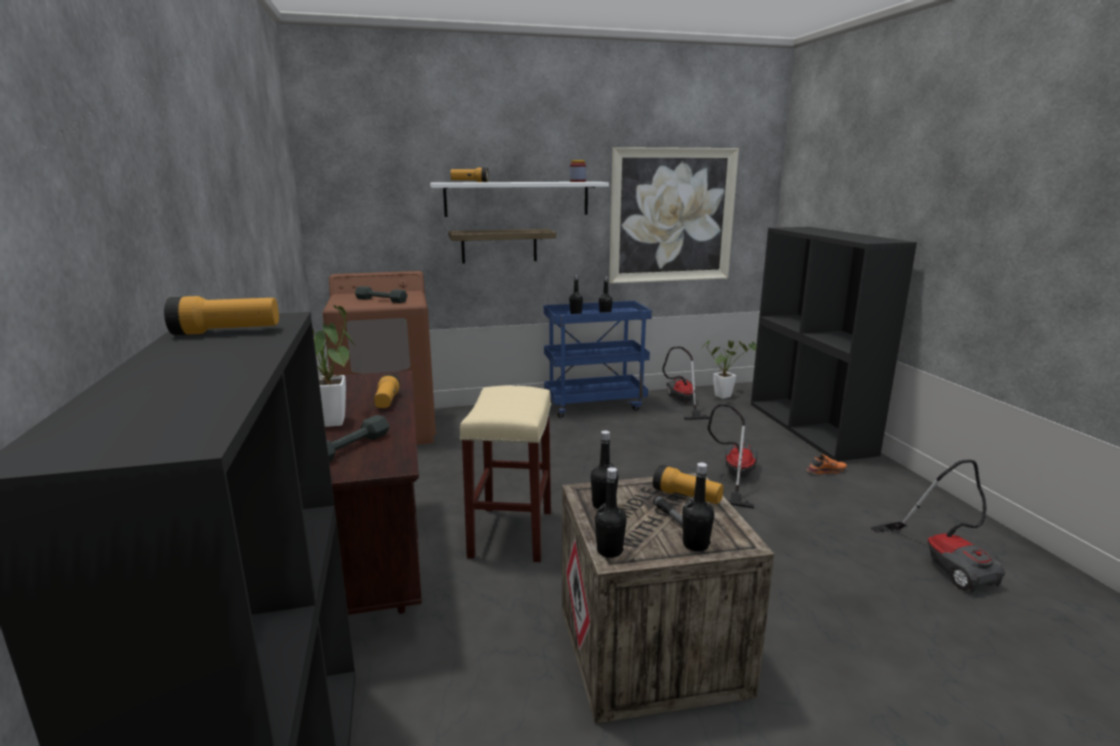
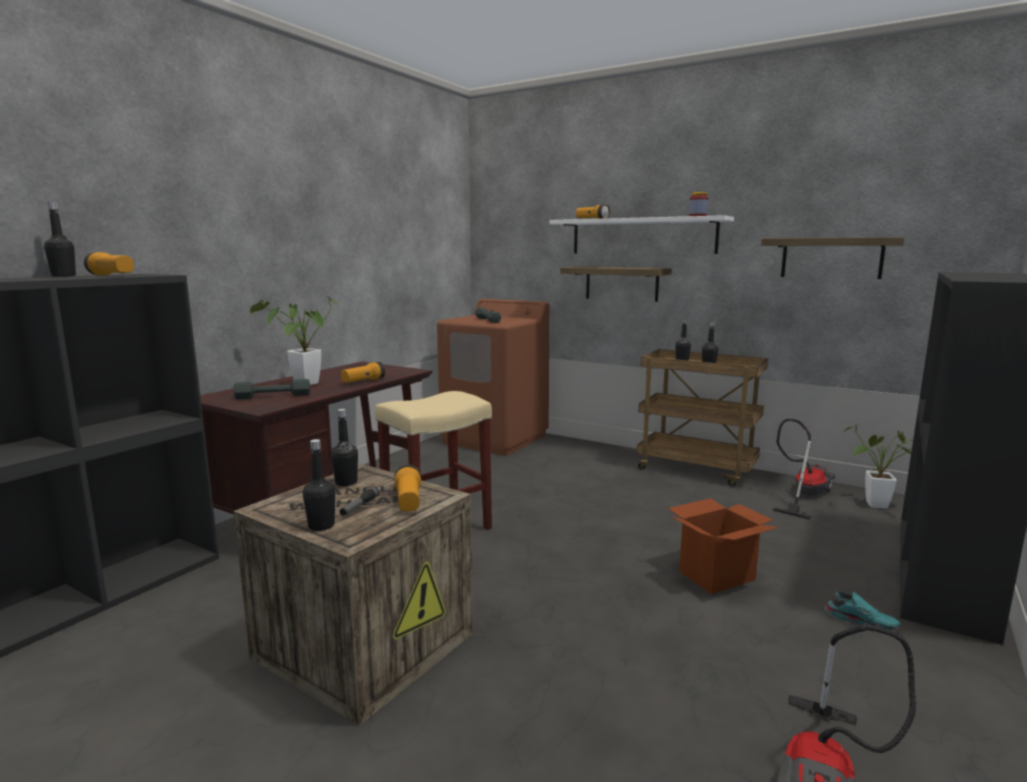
camera: 45 degrees right, 5 degrees down
blue cart [544,301,652,418] -> brown cart [637,349,768,486]
black bottle [595,467,627,558] -> black bottle moved to [44,203,76,277]
picture [609,147,739,284] -> shelf [761,237,904,279]
vacuum cleaner [708,404,758,509] -> cardboard box [668,498,779,594]
orange shoe [807,454,847,475] -> turquoise shoe [825,591,900,631]

